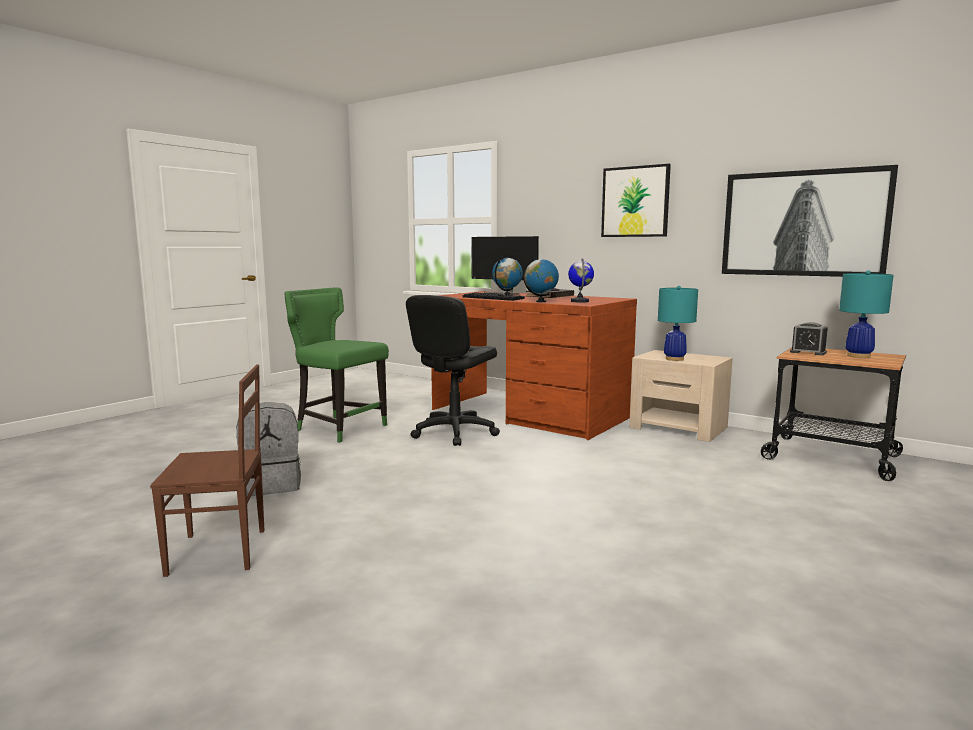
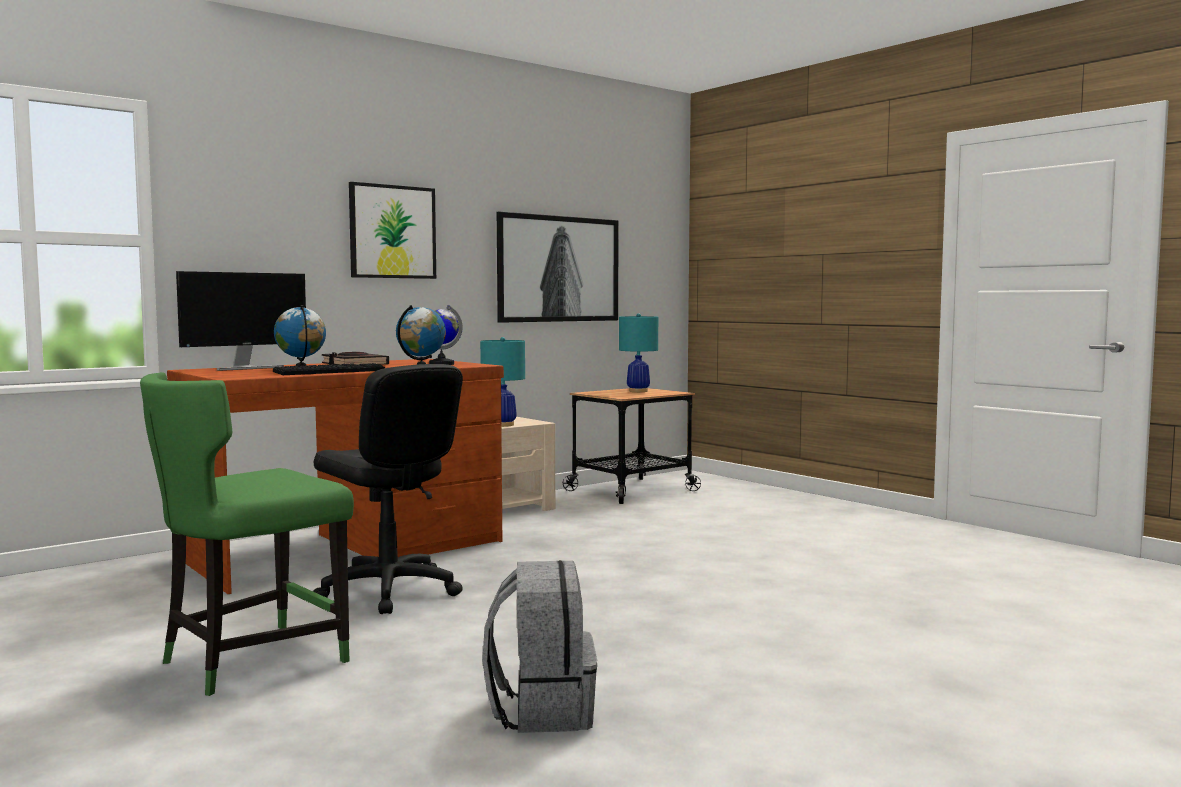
camera: 75 degrees left, 5 degrees down
brown chair [150,364,264,577] -> none
alarm clock [790,322,828,355] -> none

